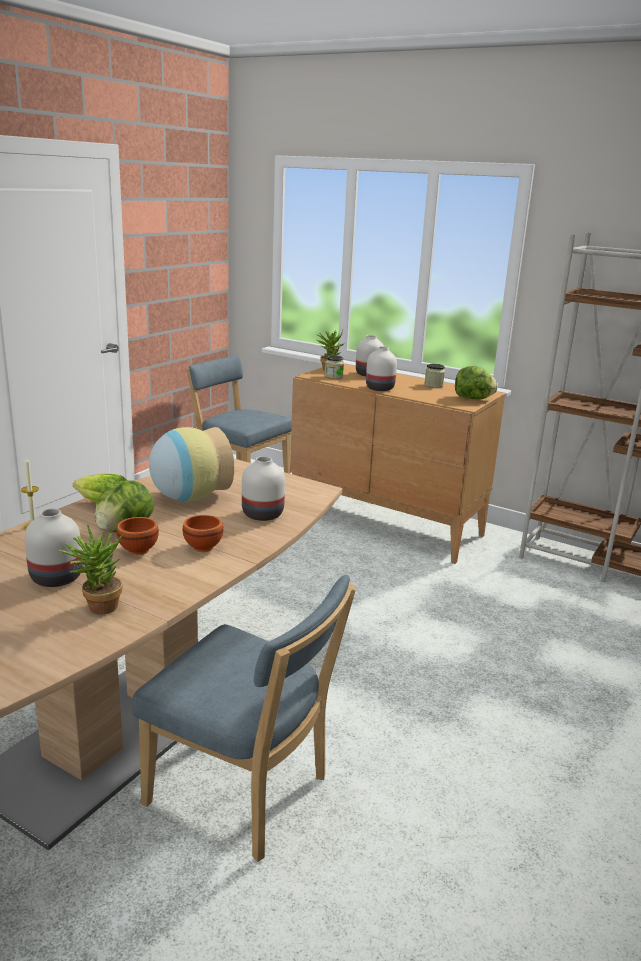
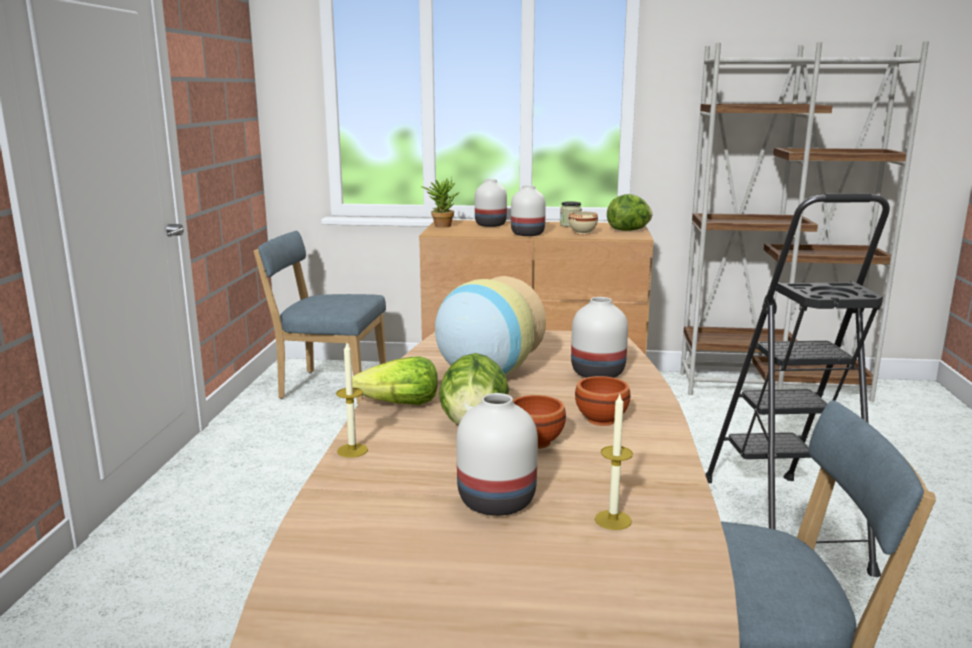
camera: 25 degrees left, 5 degrees down
potted plant [57,524,123,615] -> candle [595,394,633,530]
jar [325,355,344,379] -> none
none -> beige bowl [569,211,598,235]
none -> step ladder [705,193,890,577]

